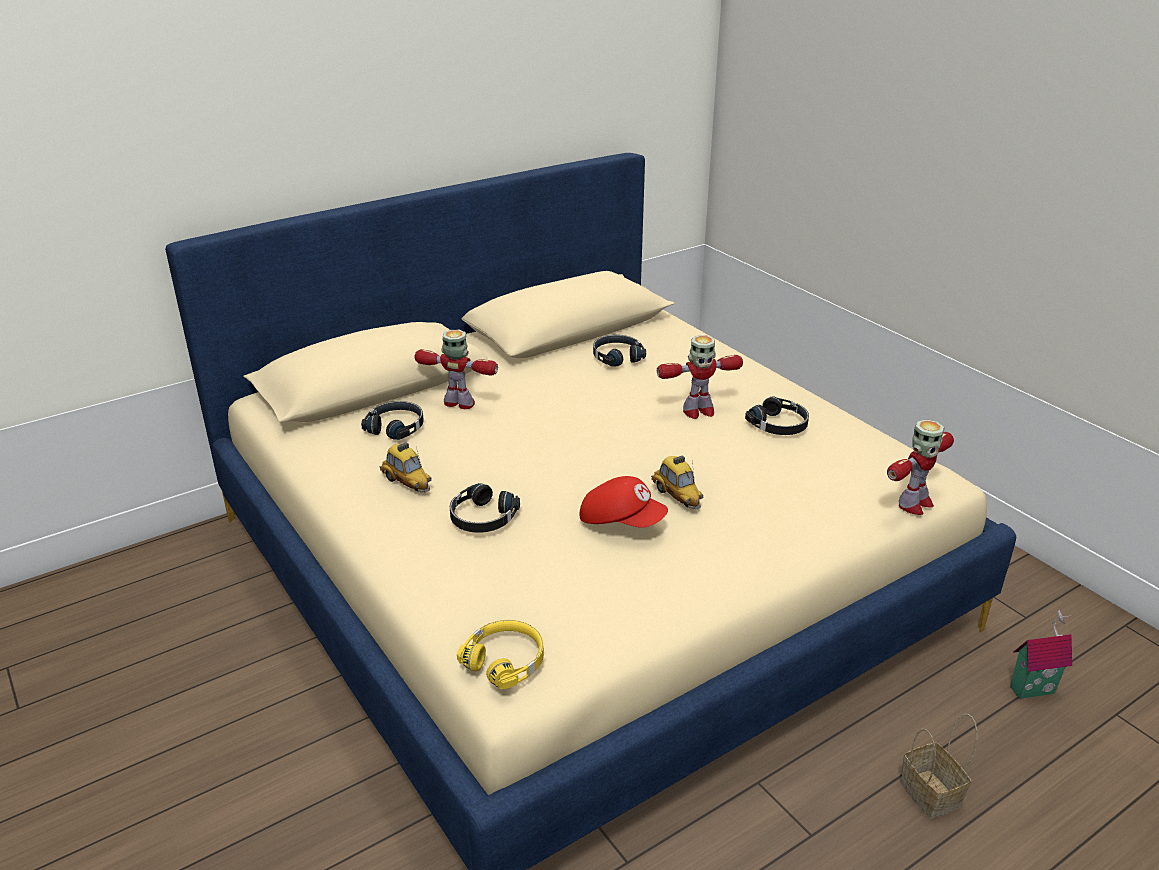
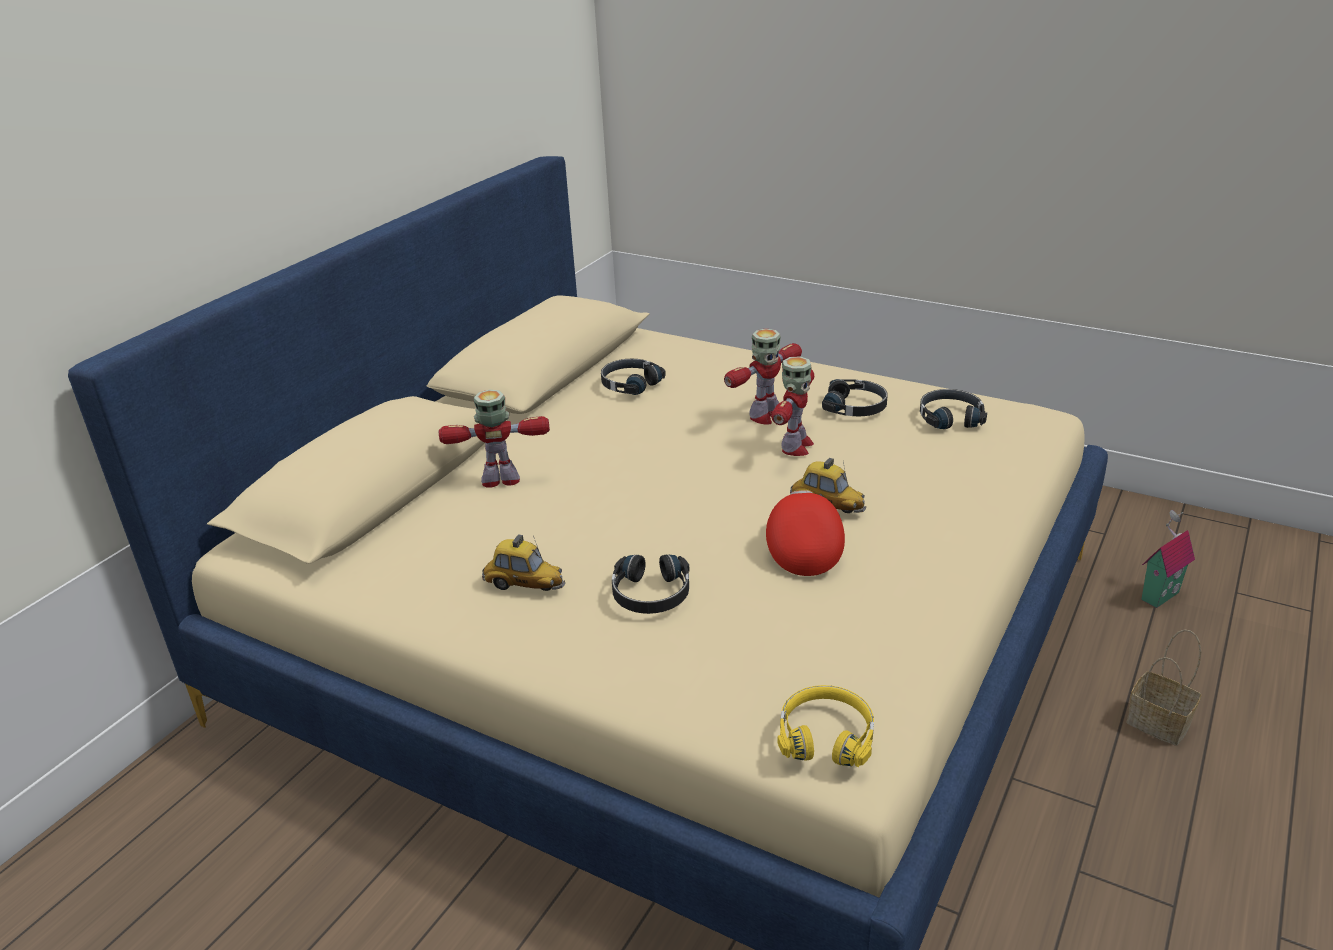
camera: 25 degrees left, 0 degrees up
black headphones [361,401,424,440] -> black headphones moved to [920,389,987,429]
red cap [580,476,668,528] -> red cap turned 90 degrees counterclockwise [766,490,845,576]
toy robot [887,419,954,515] -> toy robot moved to [771,356,814,456]

